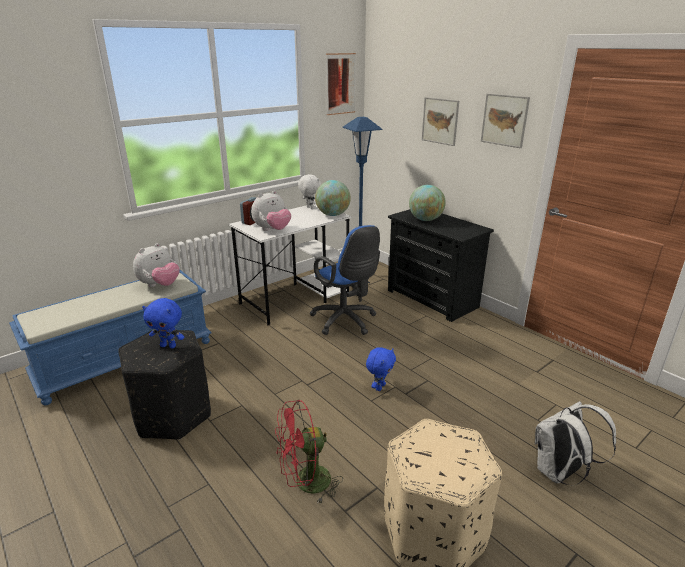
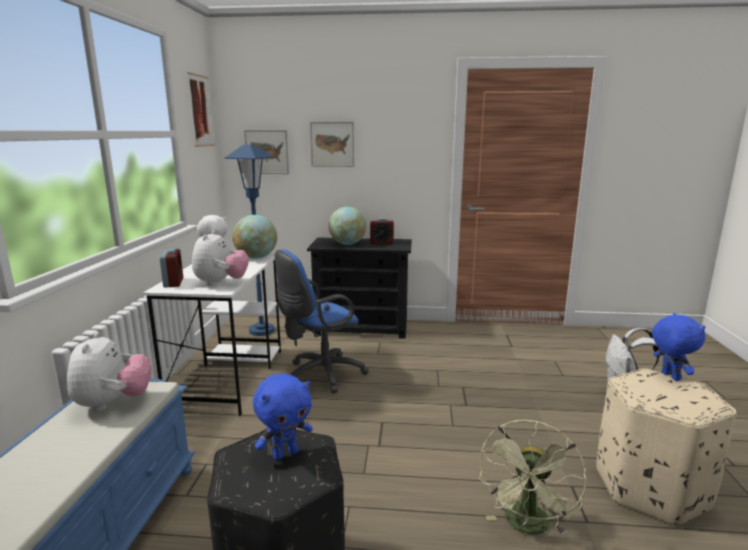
camera: 45 degrees left, 10 degrees down
red fan [275,400,343,504] -> green fan [478,420,587,535]
blue office chair [310,225,380,335] -> blue office chair turned 135 degrees clockwise [275,249,368,394]
blue plush toy [366,347,396,391] -> blue plush toy moved to [652,313,706,381]
picture [481,93,530,148] -> picture moved to [244,130,289,174]
none -> alarm clock [370,218,394,244]

